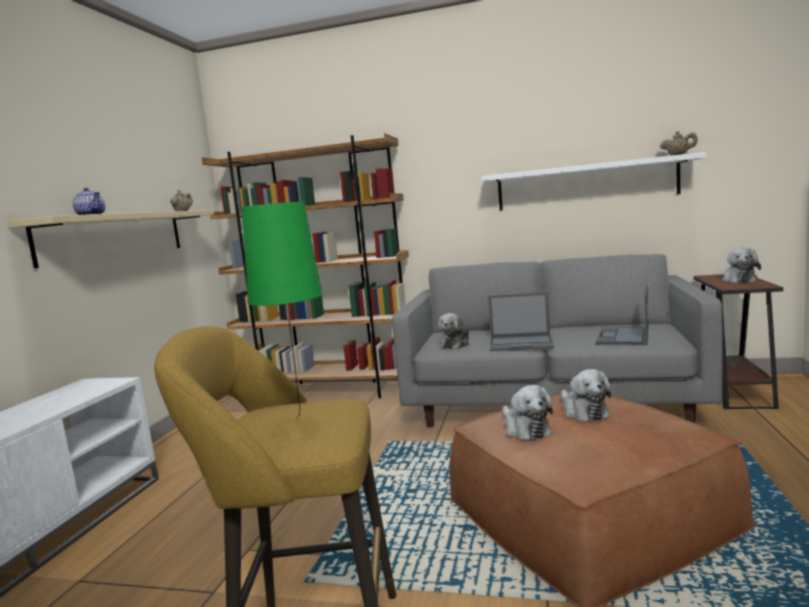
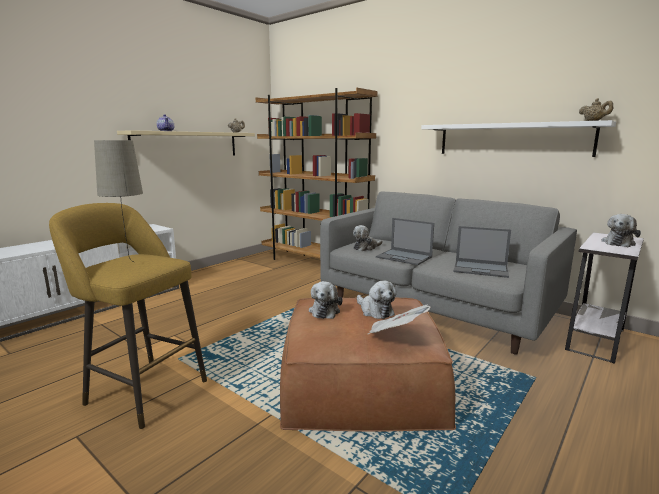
camera: 25 degrees right, 5 degrees up
green table lamp [242,202,322,418] -> beige table lamp [94,140,143,262]
plush toy [561,369,611,422] -> plush toy turned 45 degrees counterclockwise [357,281,397,319]
laptop [596,284,648,345] -> laptop turned 120 degrees counterclockwise [454,226,511,278]
brown side table [693,274,783,409] -> white side table [565,232,644,364]
none -> newspaper [368,304,430,334]

